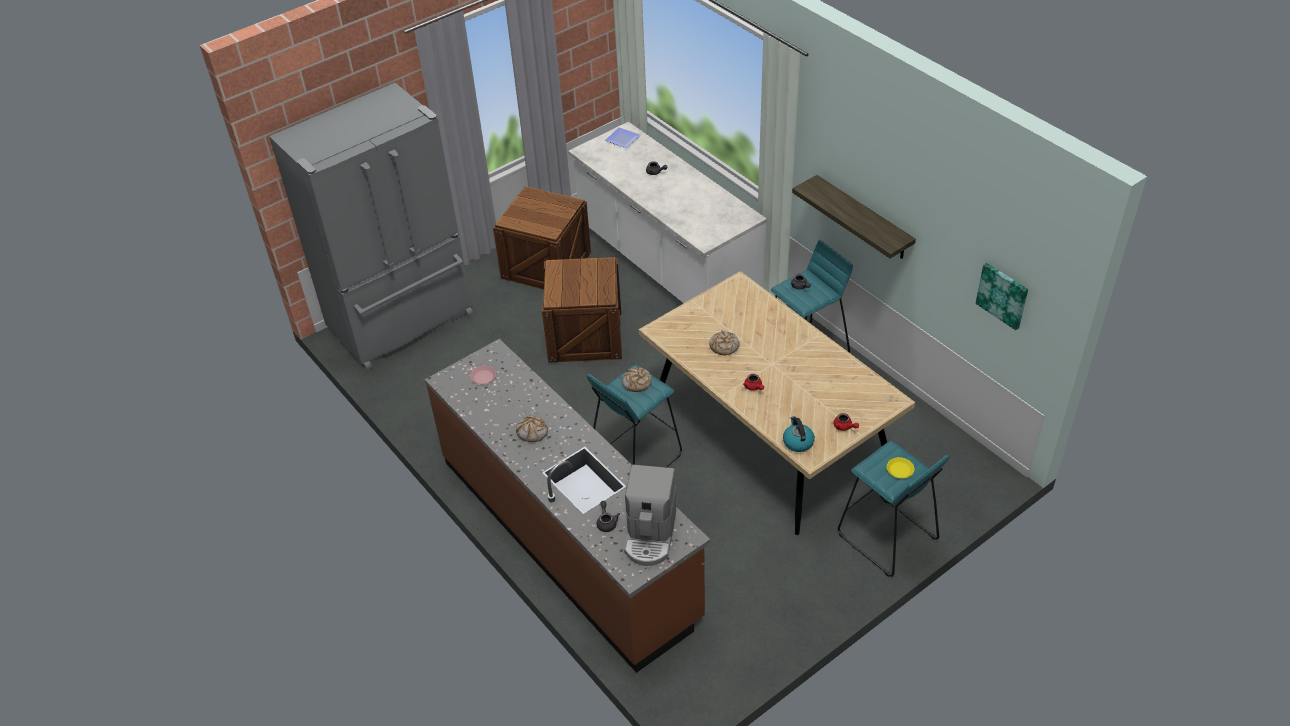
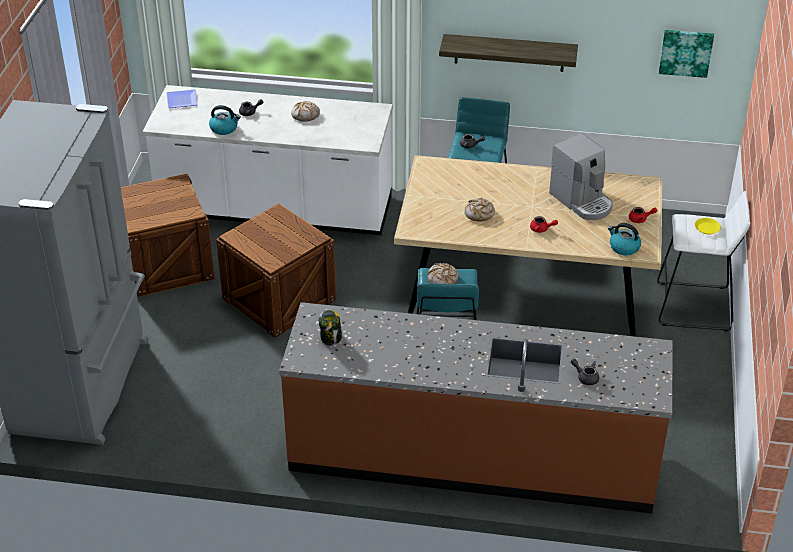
camera: 45 degrees left, 5 degrees down
pink plate [470,366,496,384] -> jar [319,310,342,346]
bread [516,416,548,442] -> bread moved to [291,101,320,122]
coffee machine [624,465,676,566] -> coffee machine moved to [549,134,613,220]
turquoise stool [838,441,949,577] -> white stool [657,191,750,332]
none -> kettle [209,105,241,135]

